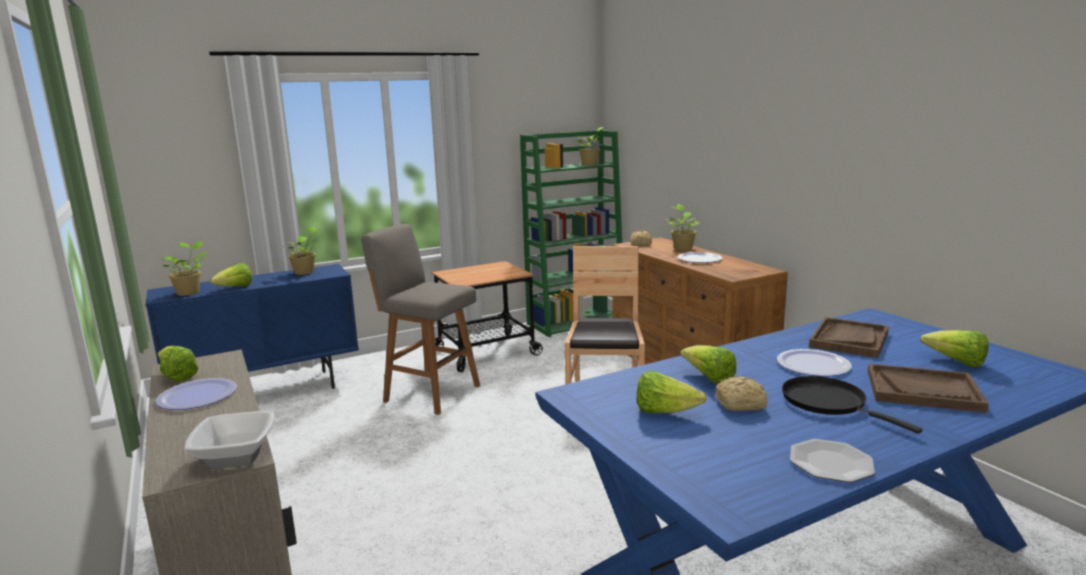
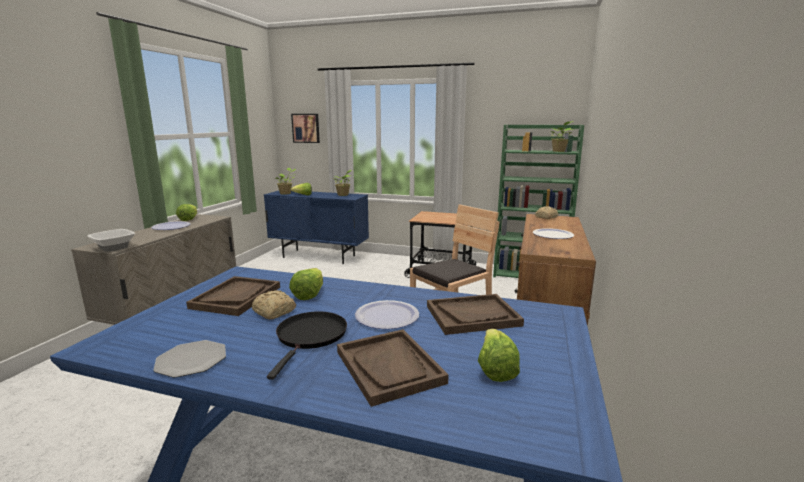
camera: 45 degrees right, 0 degrees up
grey stool [361,224,480,415] -> none
lettuce [637,371,707,413] -> brown tray [186,276,280,316]
potted plant [666,204,700,251] -> none
none -> picture [291,114,320,143]

